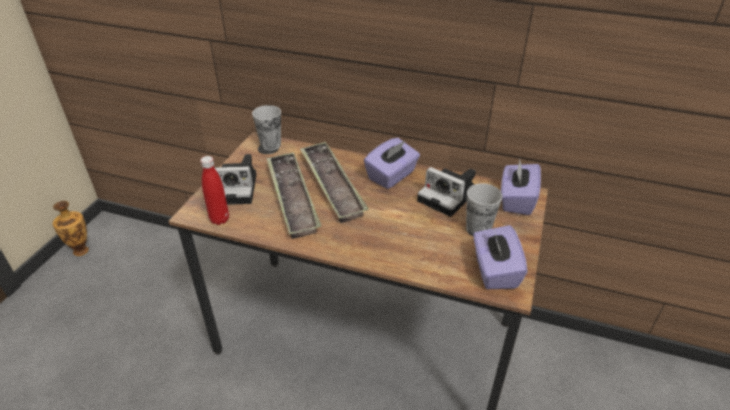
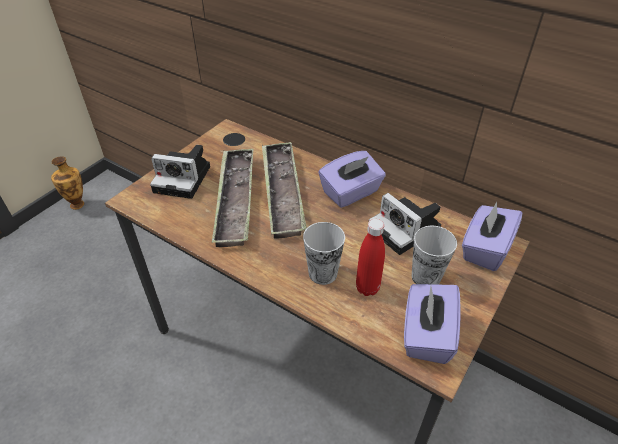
camera: 15 degrees right, 5 degrees up
red bottle [200,156,229,225] -> red bottle moved to [356,219,385,296]
cup [252,105,281,151] -> cup moved to [303,222,345,285]

